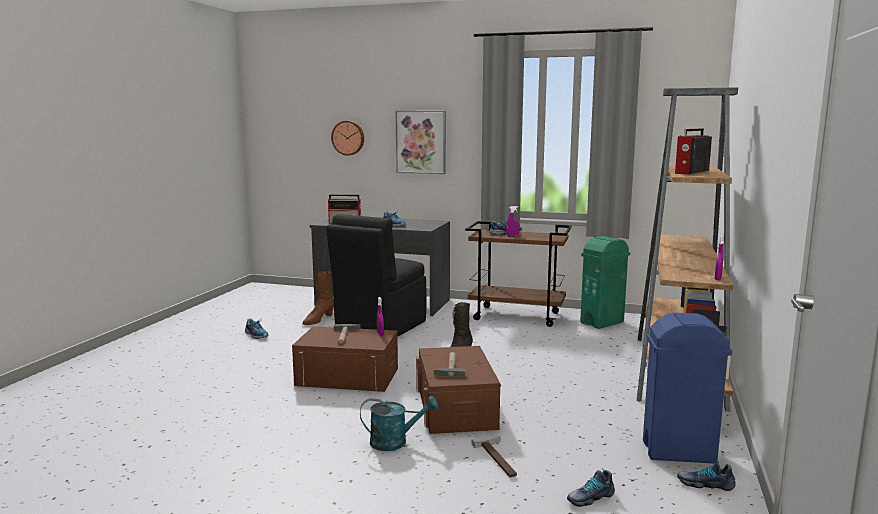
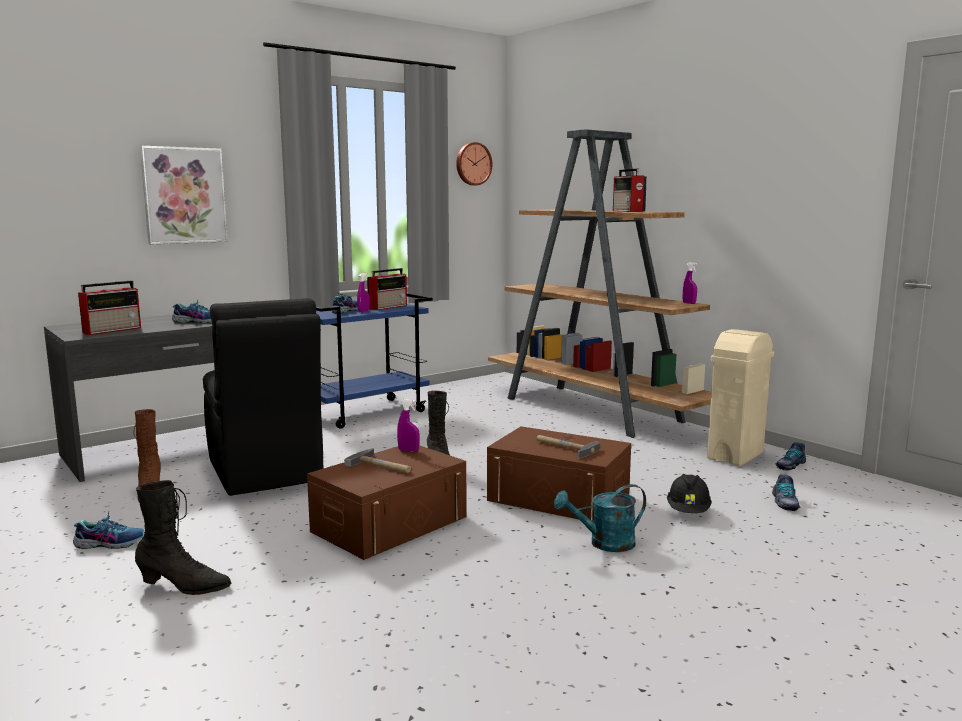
camera: 55 degrees left, 0 degrees up
wall clock [331,121,364,156] -> wall clock moved to [456,142,492,185]
turquoise watering can [360,396,439,451] -> turquoise watering can turned 135 degrees counterclockwise [554,484,646,552]
brown cart [465,221,572,327] -> blue cart [316,293,433,429]
hammer [472,436,517,477] -> black hard hat [667,474,712,513]
green trash can [580,236,630,329] -> none
blue trash can [643,313,732,464] -> beige trash can [707,329,774,466]
none -> black boot [135,480,231,595]
none -> radio [367,268,407,310]

